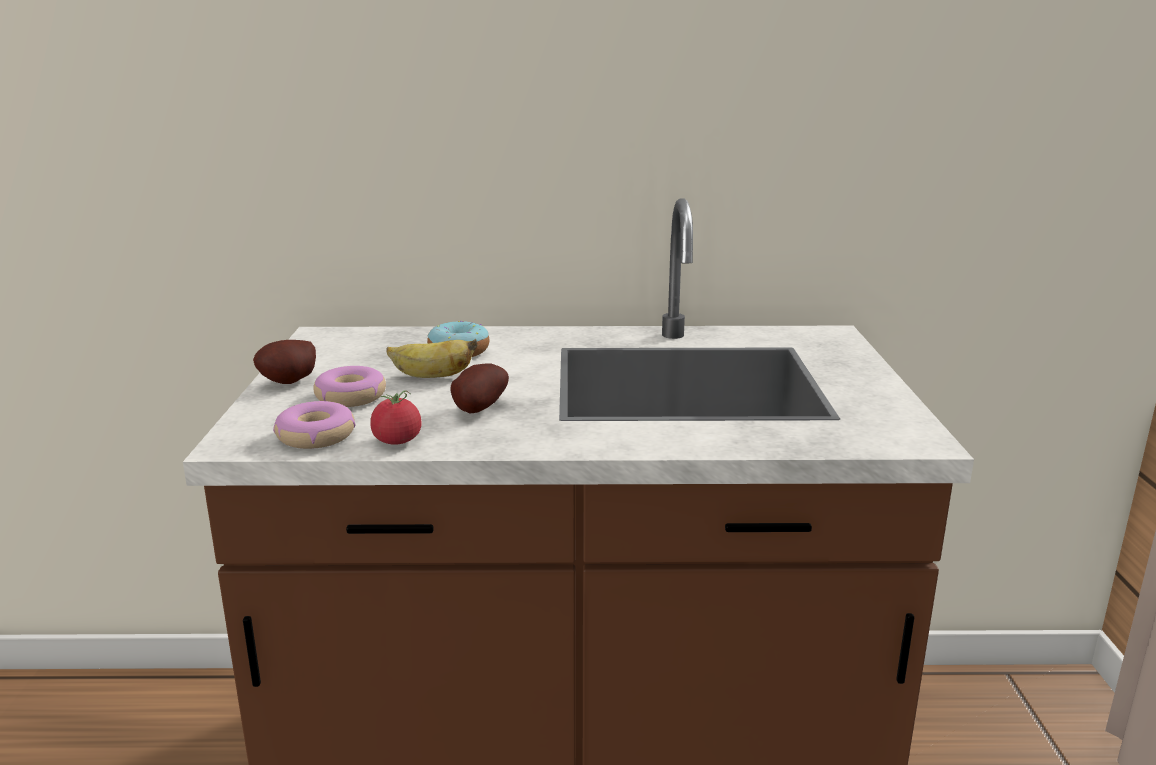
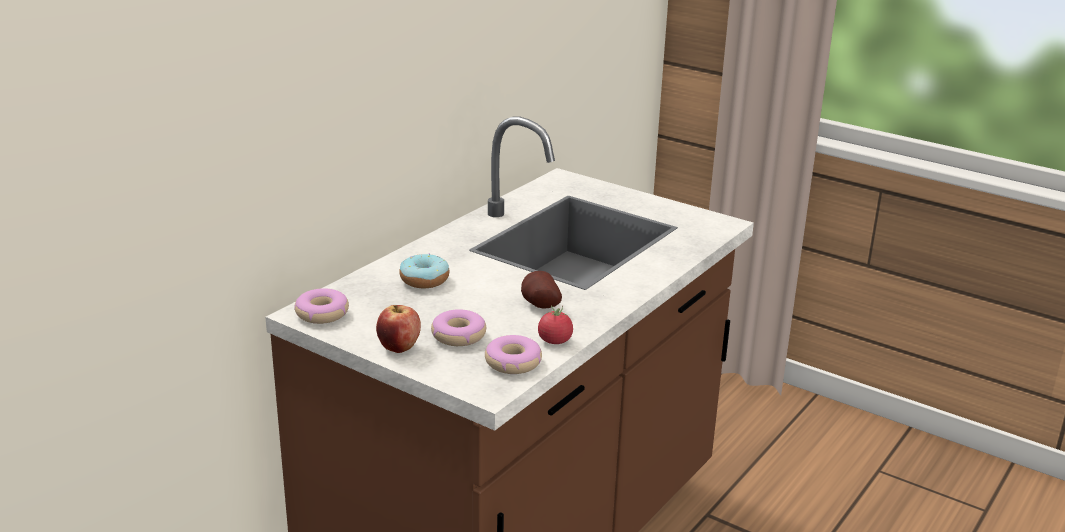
camera: 55 degrees left, 5 degrees up
potato [253,340,316,384] -> apple [376,305,421,353]
banana [386,339,477,378] -> none
none -> donut [295,288,349,324]

